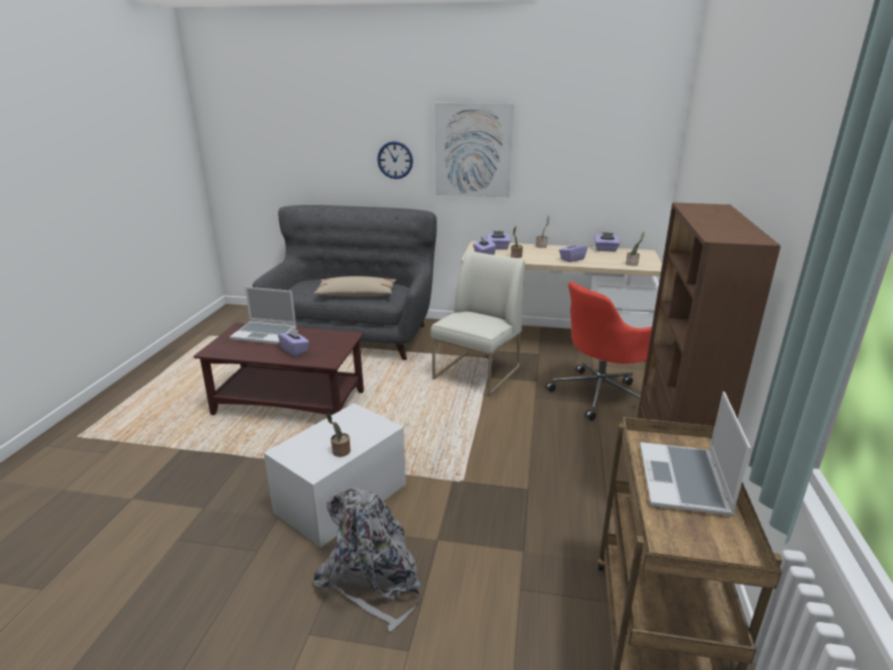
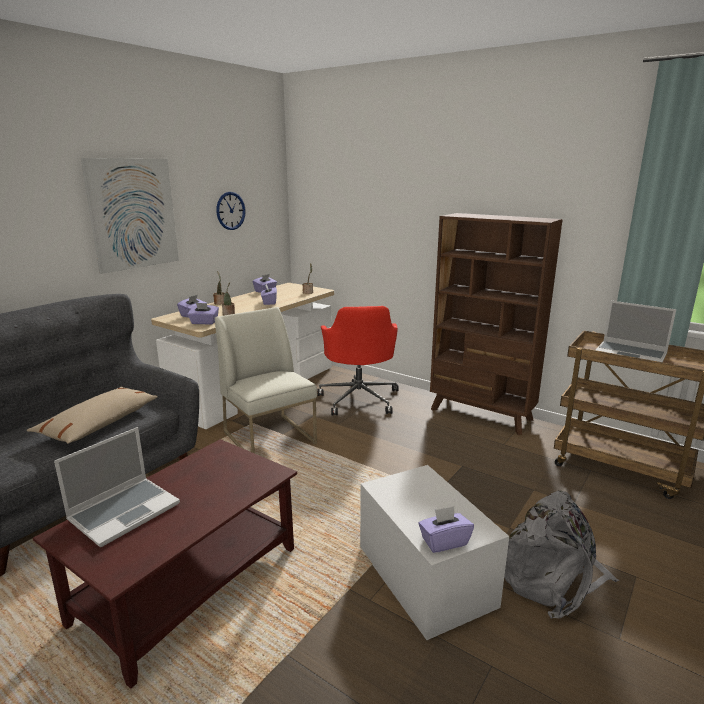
camera: 65 degrees left, 5 degrees down
purple tissue box [278,327,309,356] -> purple tissue box moved to [419,506,474,553]
potted plant [327,413,351,457] -> none
wall clock [377,141,413,179] -> wall clock moved to [216,192,246,230]

